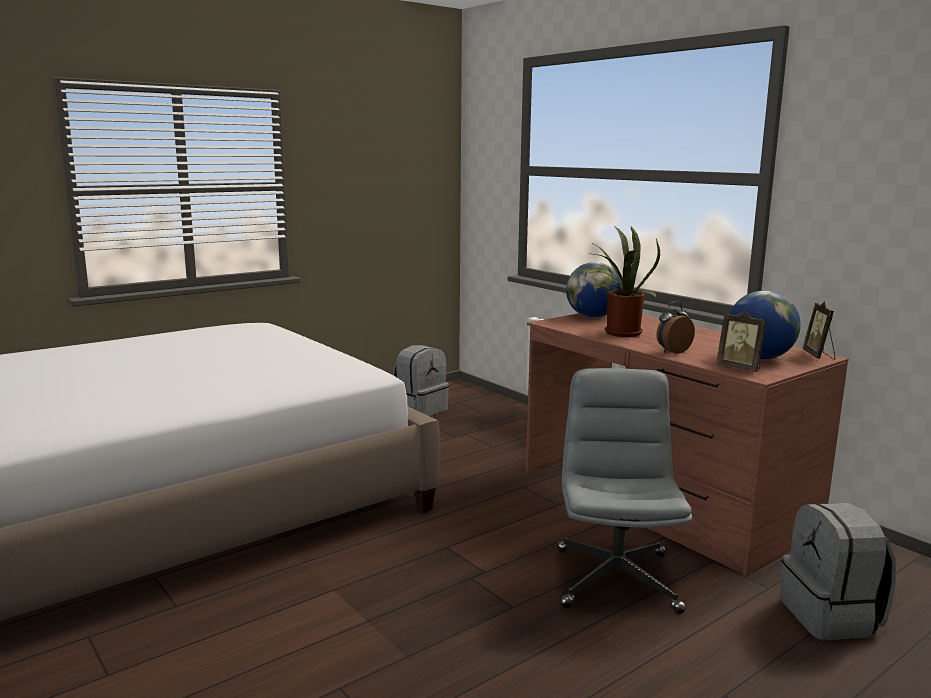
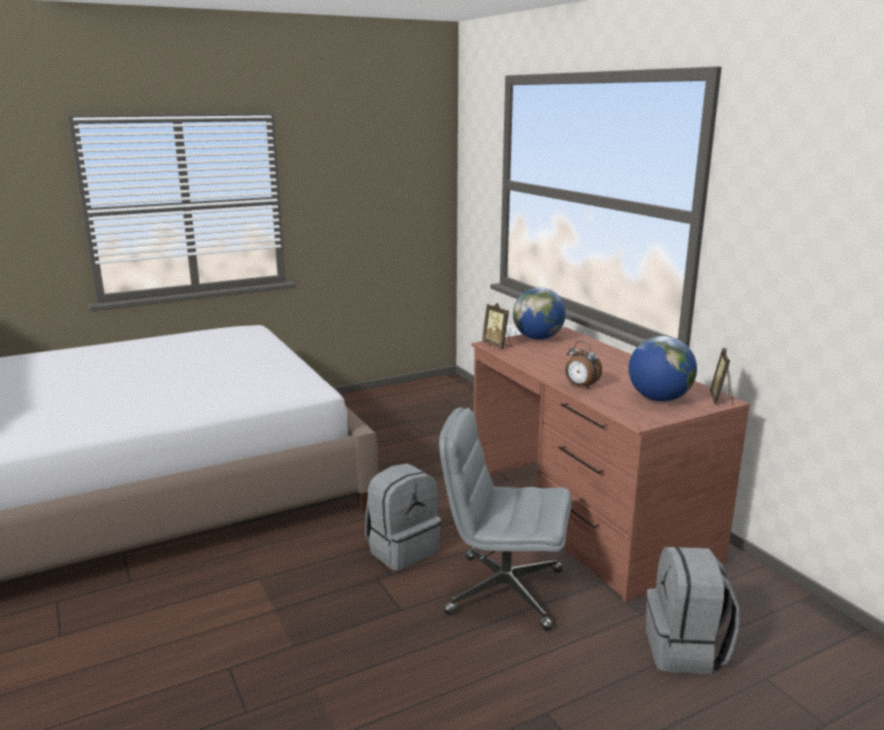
camera: 10 degrees right, 5 degrees up
grey backpack [393,345,449,416] -> grey backpack moved to [365,463,441,571]
grey office chair [557,368,692,614] -> grey office chair turned 90 degrees counterclockwise [439,408,572,631]
potted plant [586,226,660,337] -> none
alarm clock [656,301,695,354] -> alarm clock turned 120 degrees counterclockwise [565,341,602,389]
picture frame [716,311,766,372] -> picture frame moved to [482,303,511,349]

